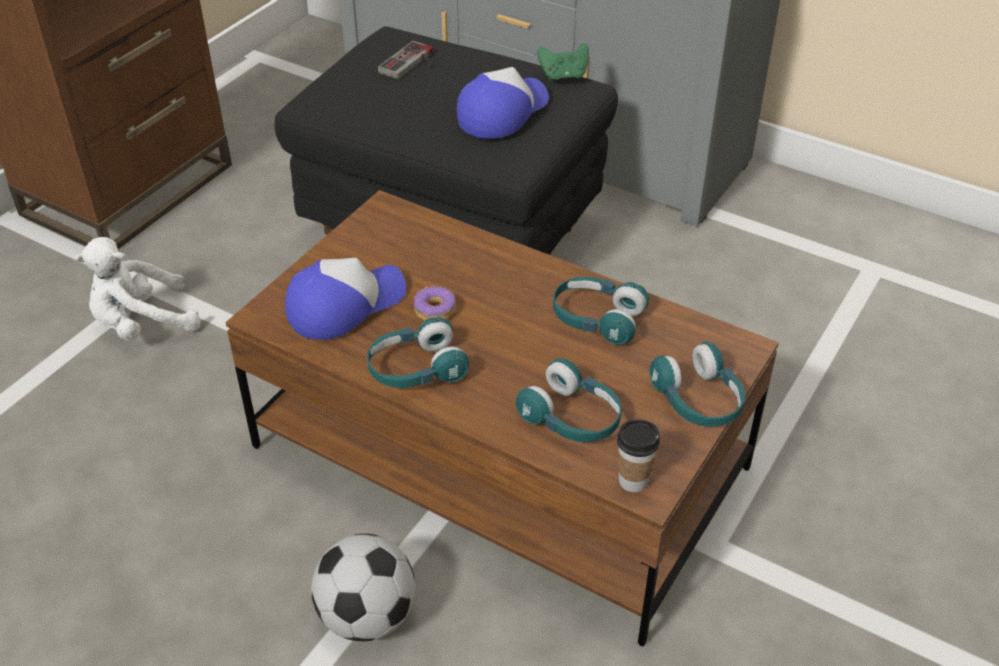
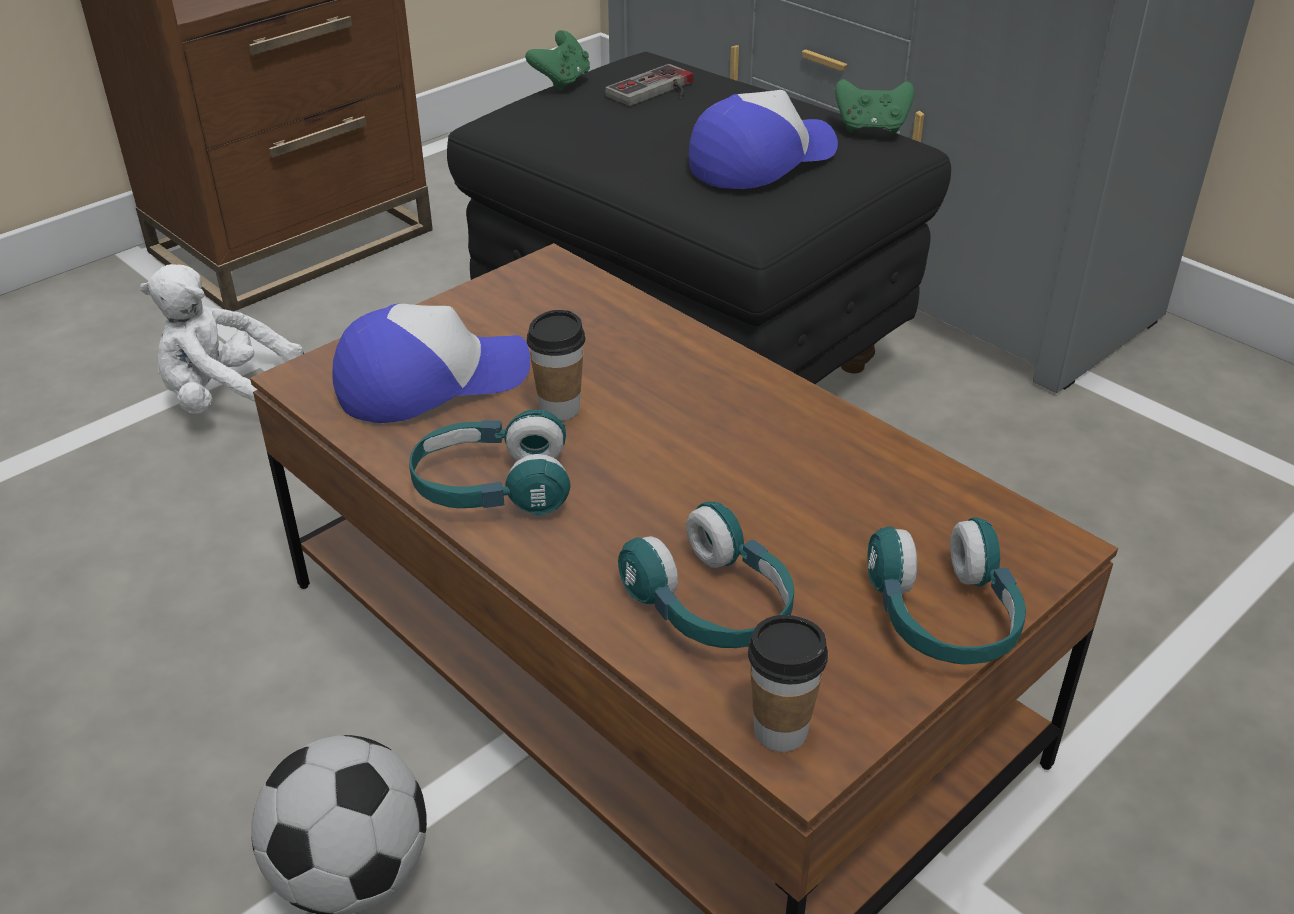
camera: 15 degrees right, 5 degrees down
donut [414,286,456,321] -> cup [527,310,585,421]
turquoise headphones [553,277,649,345] -> none
none -> green game controller [525,30,590,90]

